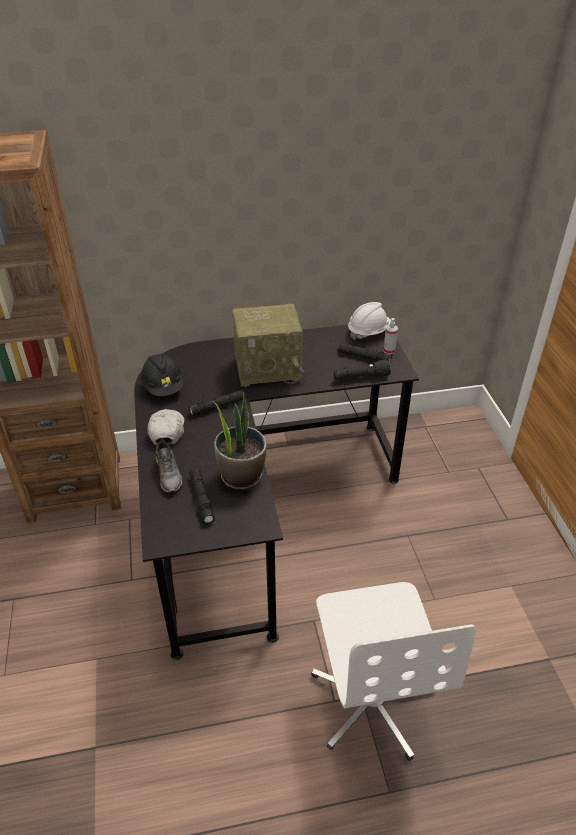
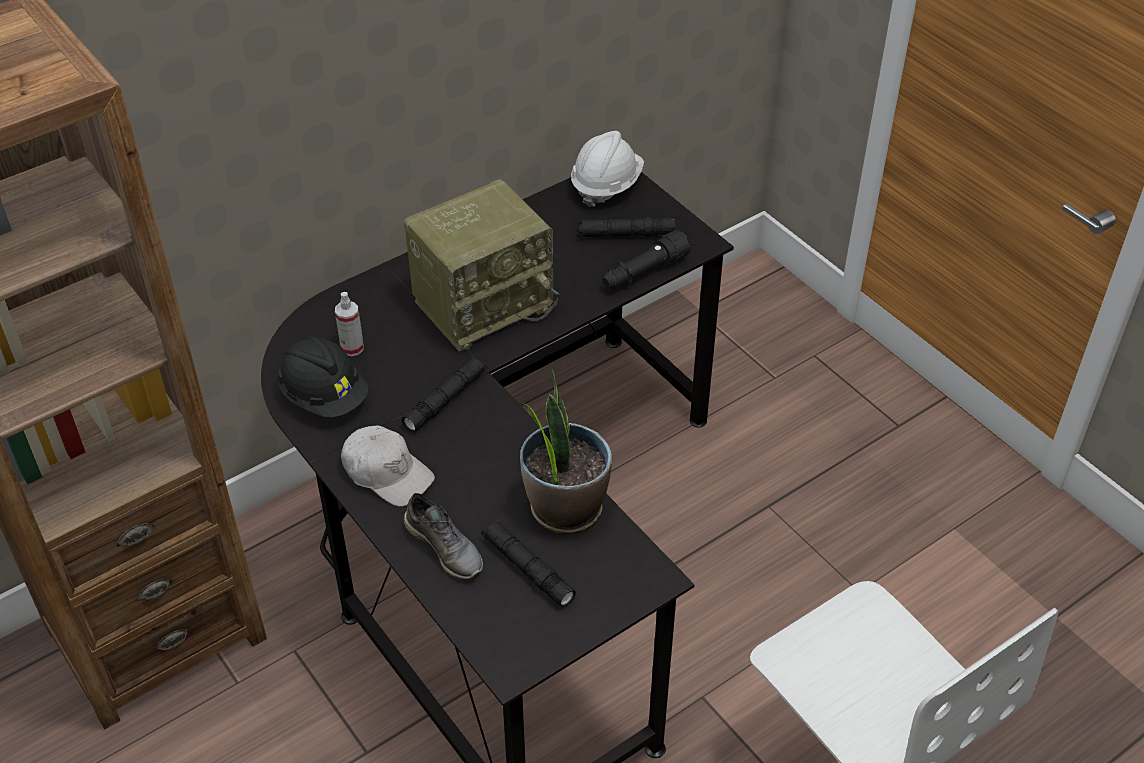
camera: 25 degrees left, 5 degrees up
white cap [148,409,184,445] -> white cap turned 150 degrees clockwise [341,426,435,507]
spray bottle [383,318,398,354] -> spray bottle moved to [335,292,364,356]

